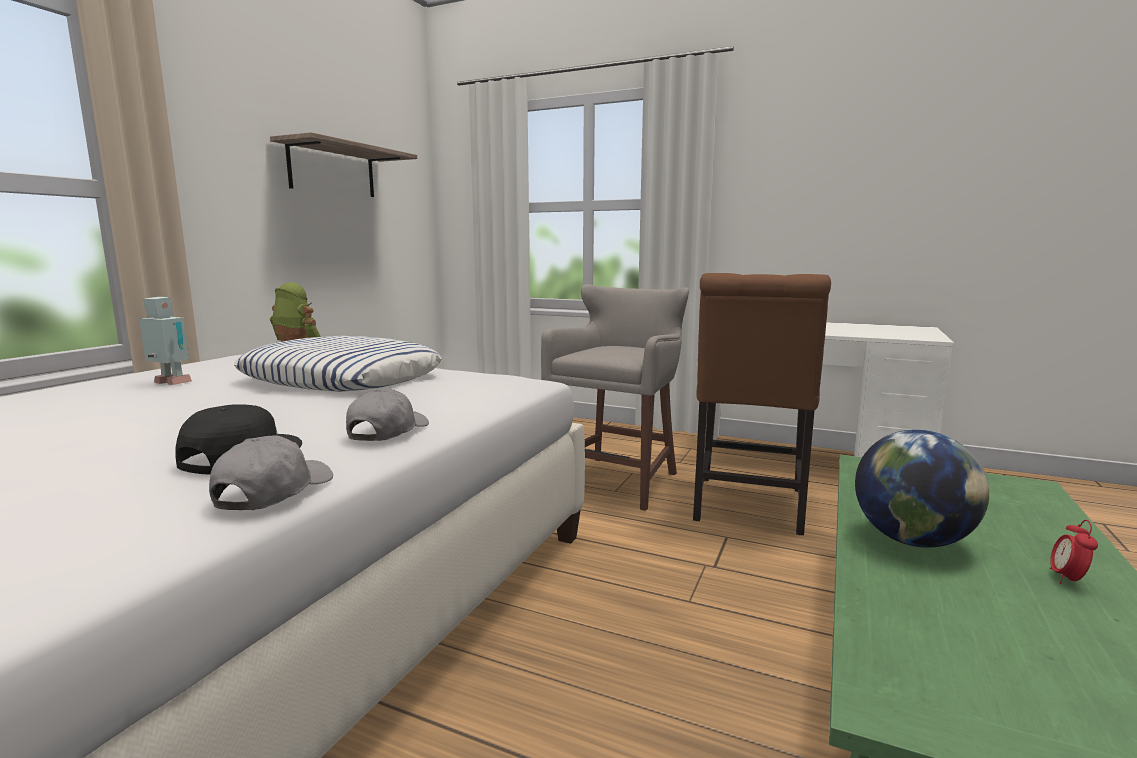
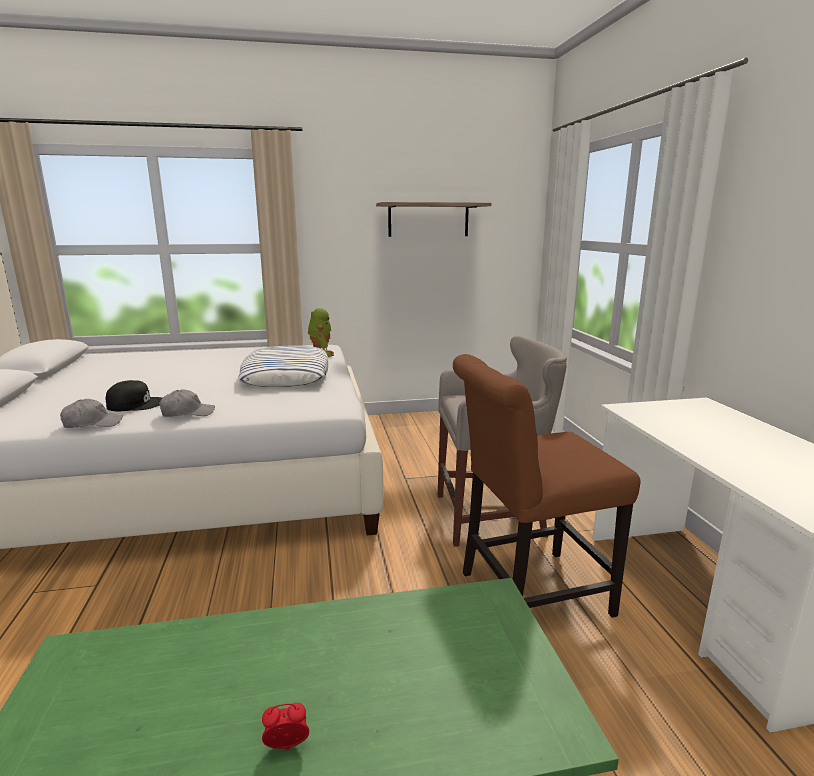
camera: 55 degrees right, 5 degrees up
toy robot [139,297,192,385] -> none
globe [855,429,989,548] -> none

